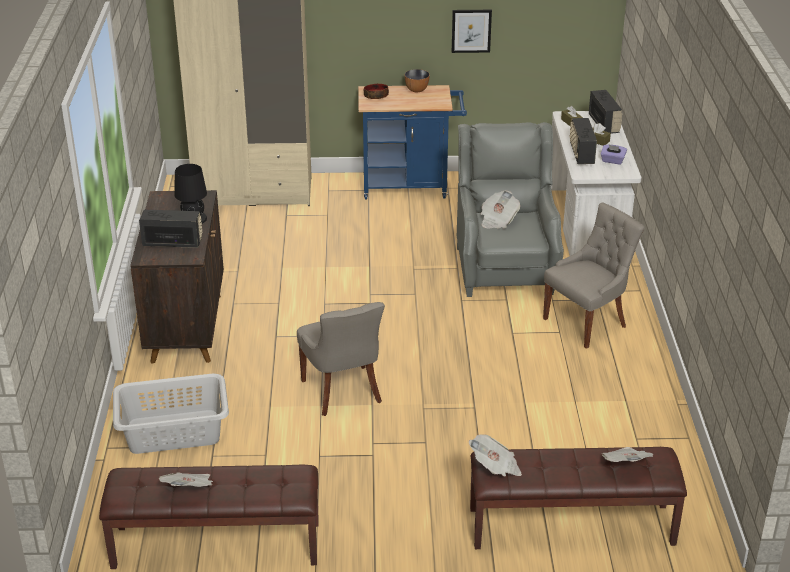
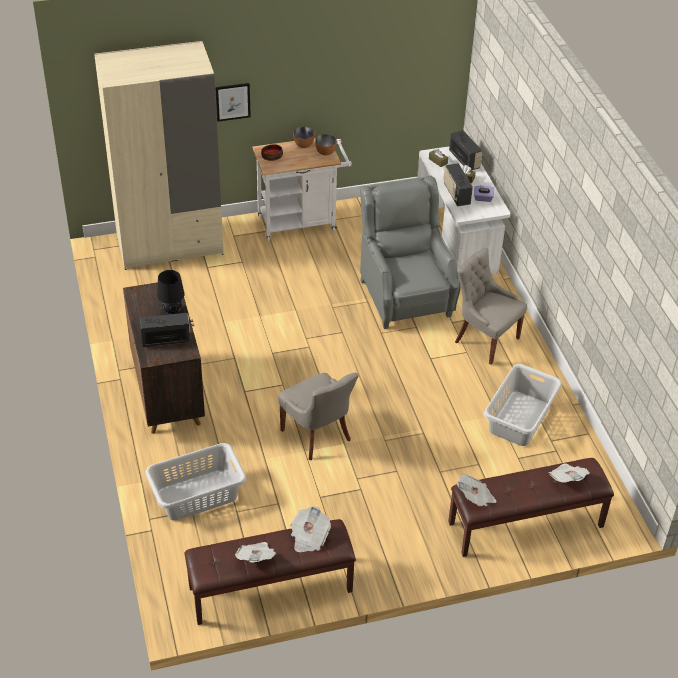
camera: 15 degrees left, 10 degrees up
blue cart [358,85,467,200] -> white cart [253,138,352,241]
picture [452,10,492,53] -> picture moved to [215,83,251,122]
newspaper [481,191,520,229] -> newspaper moved to [291,506,331,552]
grey chair [543,203,645,349] -> grey chair turned 90 degrees counterclockwise [455,248,527,365]
none -> bowl [315,134,337,156]
none -> grey laundry basket [484,364,562,446]

